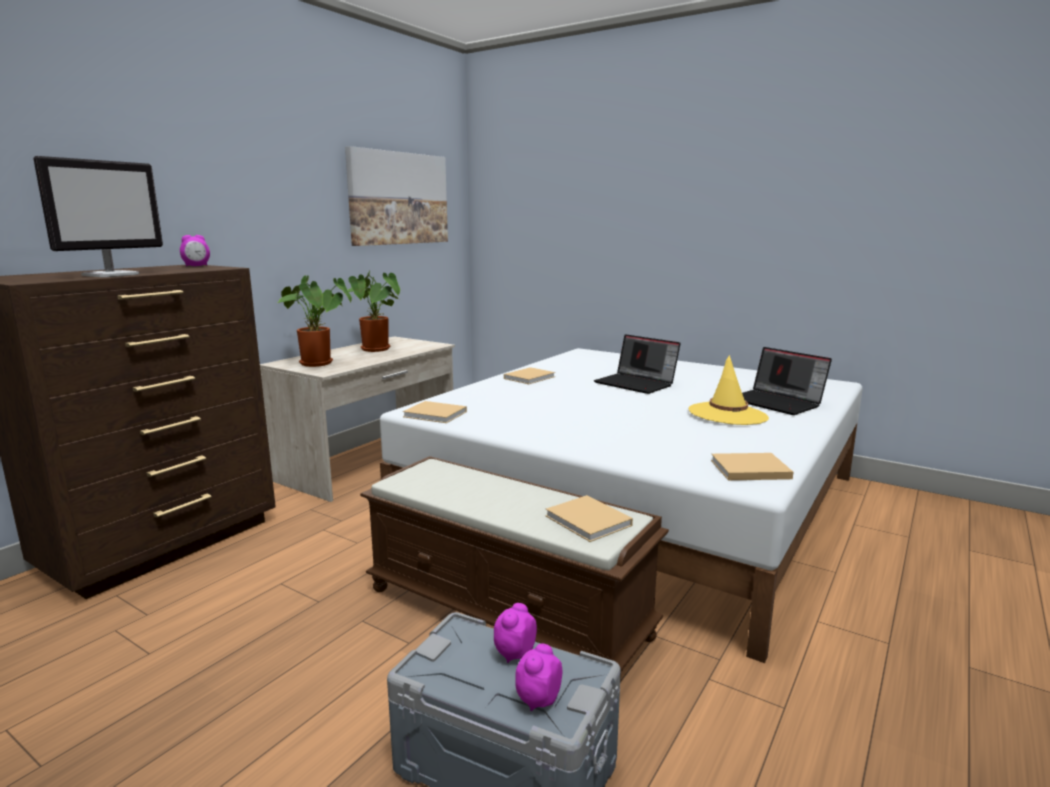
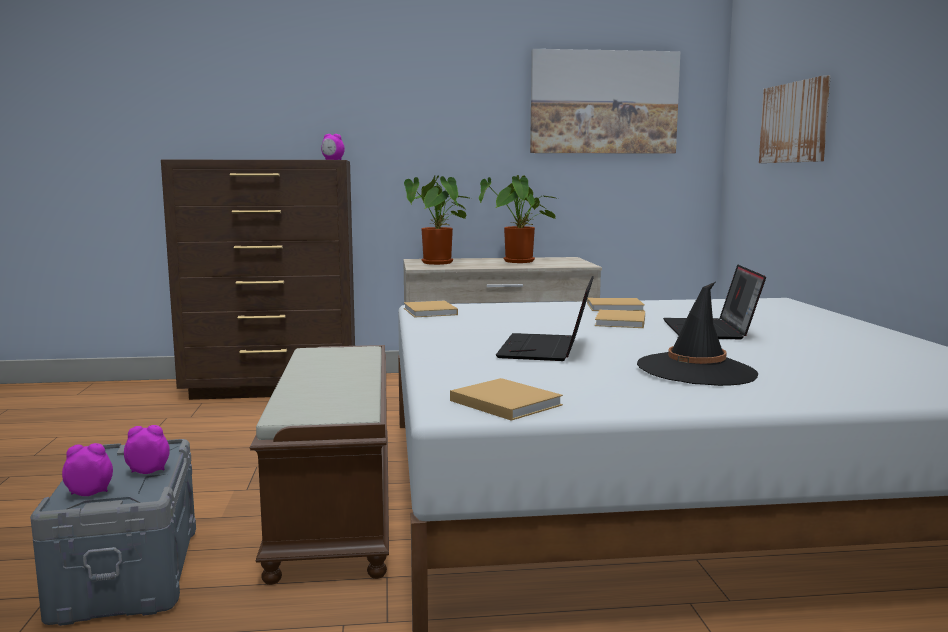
camera: 50 degrees right, 5 degrees down
monitor [33,156,163,278] -> none
beige book [546,495,633,542] -> beige book moved to [595,310,645,328]
yellow hat [689,355,769,425] -> black hat [637,282,758,386]
laptop [742,347,832,415] -> laptop moved to [496,276,594,361]
none -> picture [759,75,831,163]

